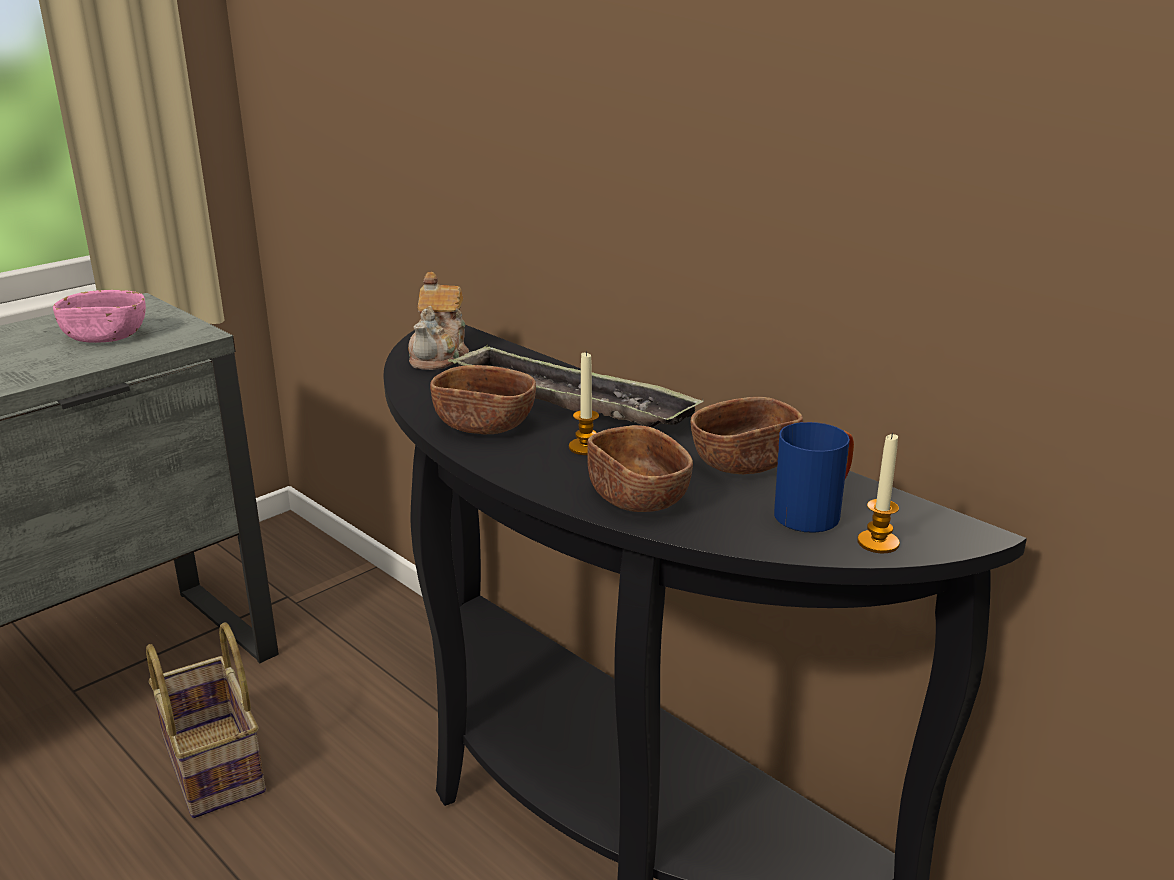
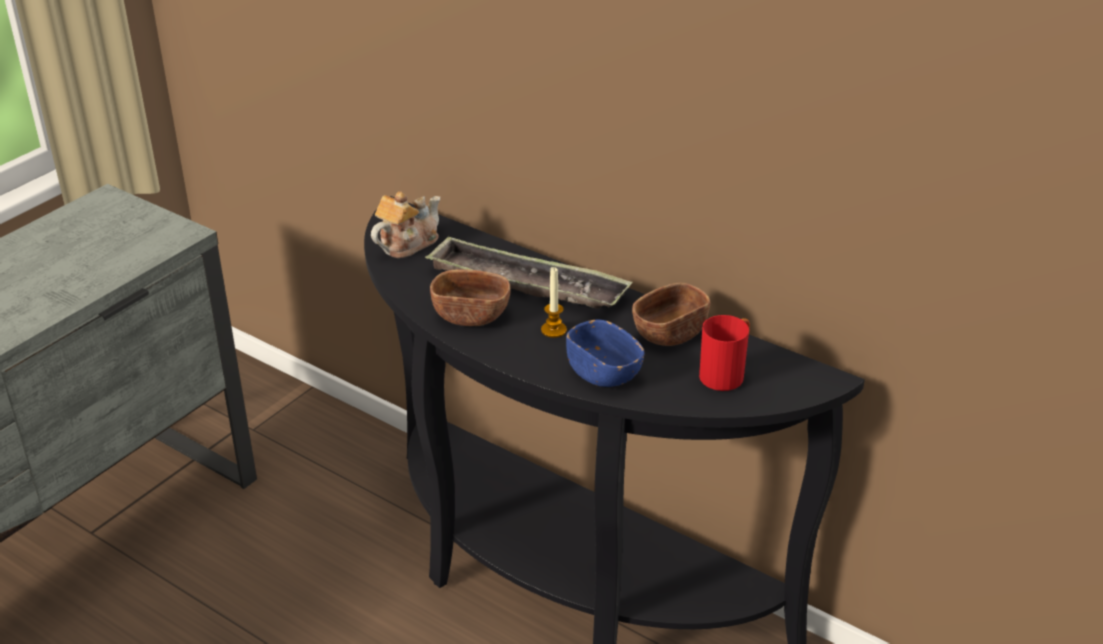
camera: 10 degrees left, 10 degrees up
pink bowl [53,290,146,343] -> none
basket [146,622,266,818] -> none
teapot [408,272,469,370] -> teapot turned 135 degrees counterclockwise [371,191,440,258]
brown bowl [587,425,693,512] -> blue bowl [566,319,644,387]
blue mug [774,422,854,533] -> red mug [699,315,750,391]
candle [857,433,900,553] -> none

